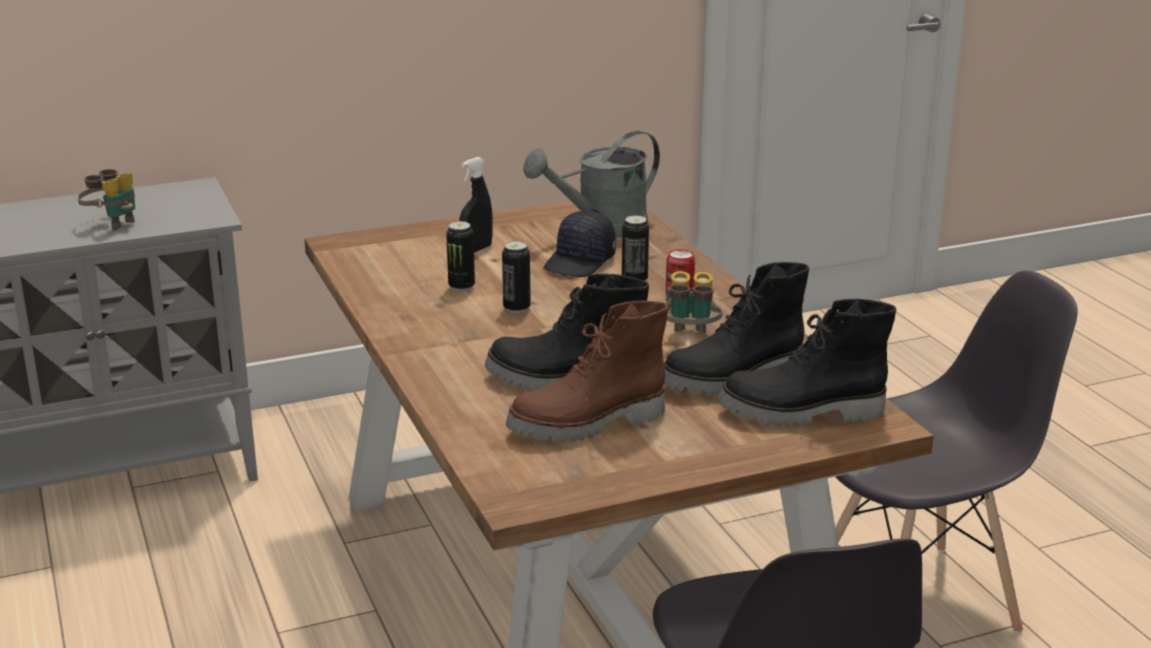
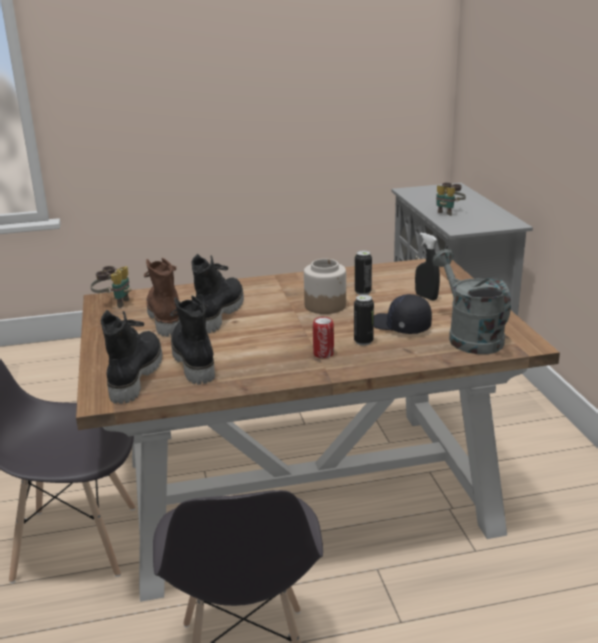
camera: 100 degrees right, 0 degrees up
can [502,241,531,313] -> jar [304,259,346,314]
binoculars [666,271,722,333] -> binoculars moved to [91,266,131,308]

